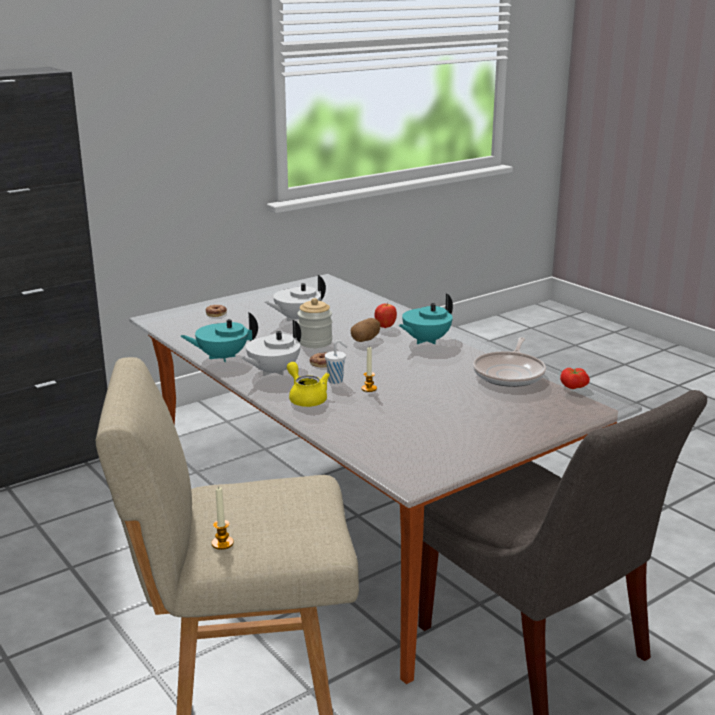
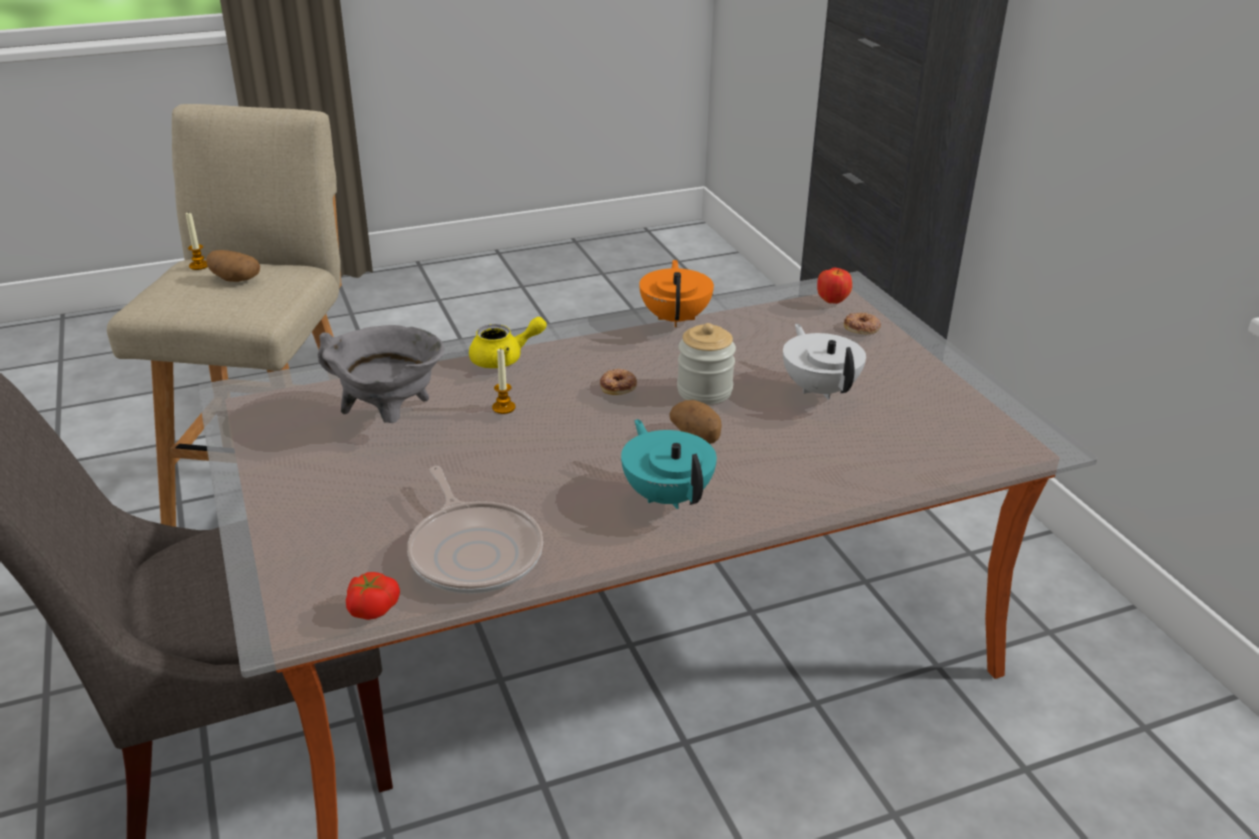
camera: 105 degrees right, 10 degrees up
turquoise teapot [180,312,258,362] -> orange teapot [639,260,714,327]
white teapot [241,320,301,376] -> none
white cup [325,340,348,384] -> none
apple [375,303,397,328] -> apple moved to [817,268,852,304]
frying pan [473,337,546,387] -> frying pan turned 150 degrees counterclockwise [407,466,543,594]
none -> potato [206,250,260,282]
none -> grey cooking pot [318,325,444,423]

